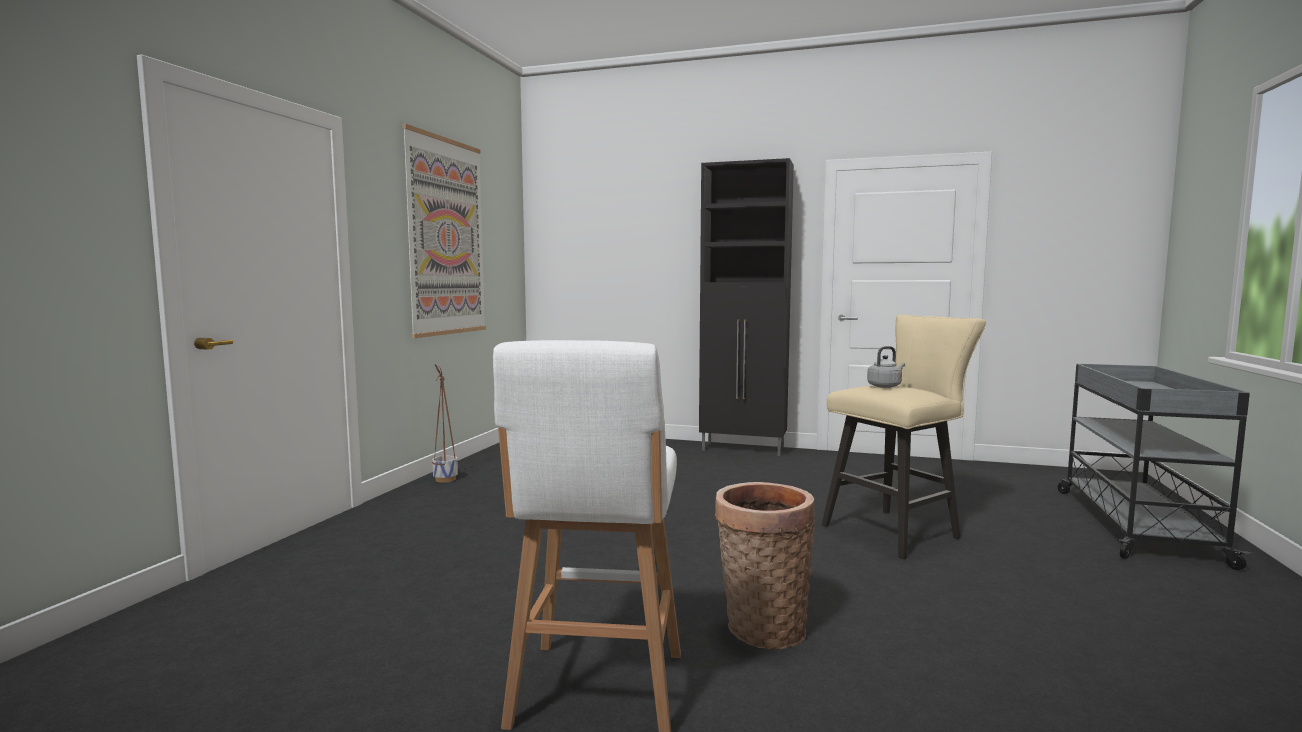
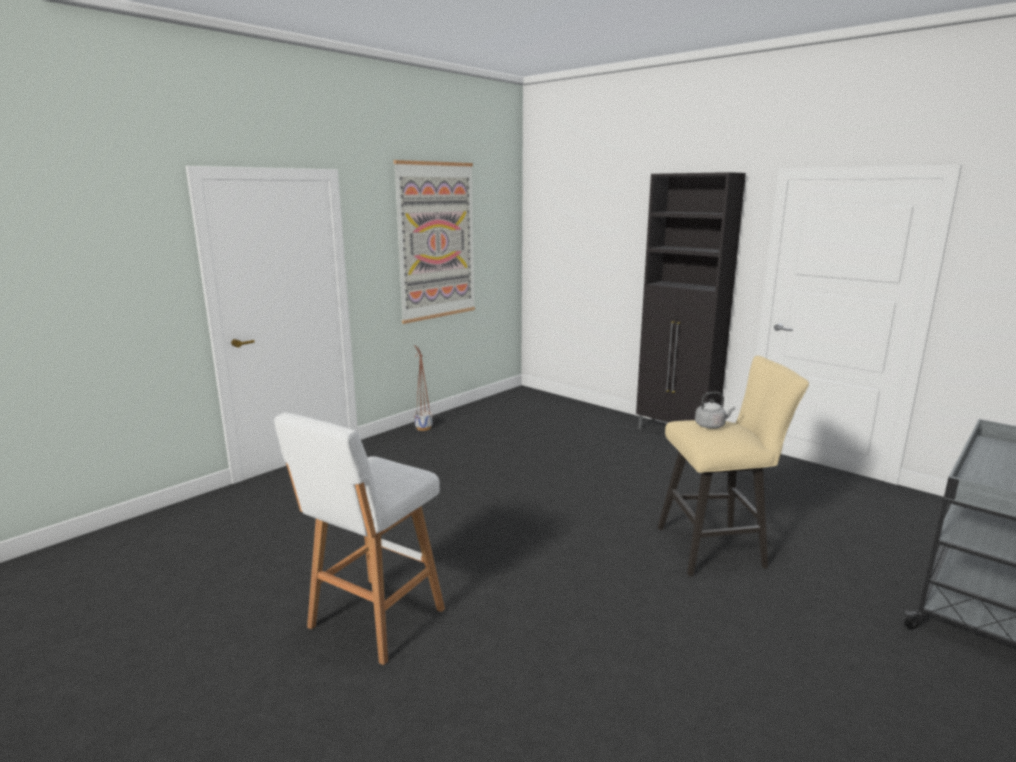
camera: 25 degrees right, 10 degrees up
basket [715,482,815,649] -> none

